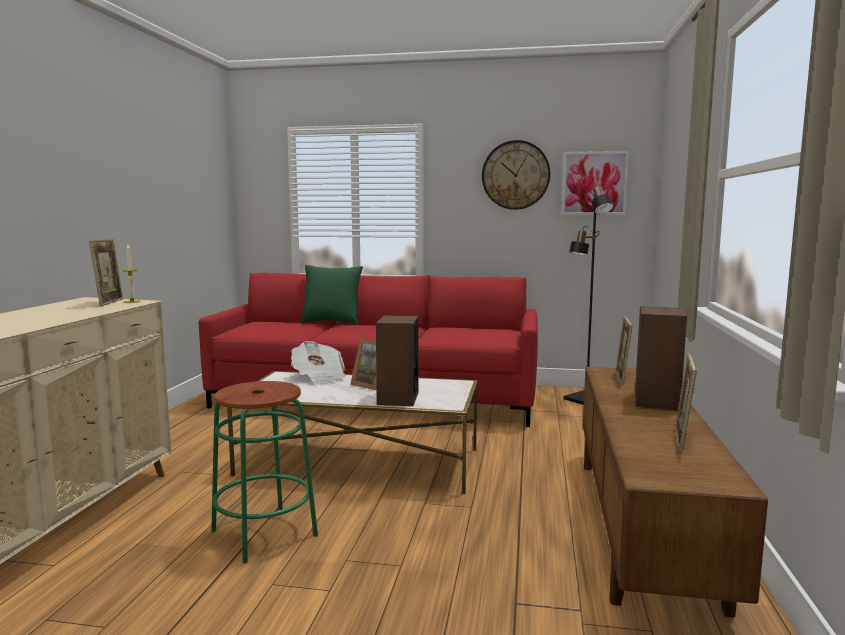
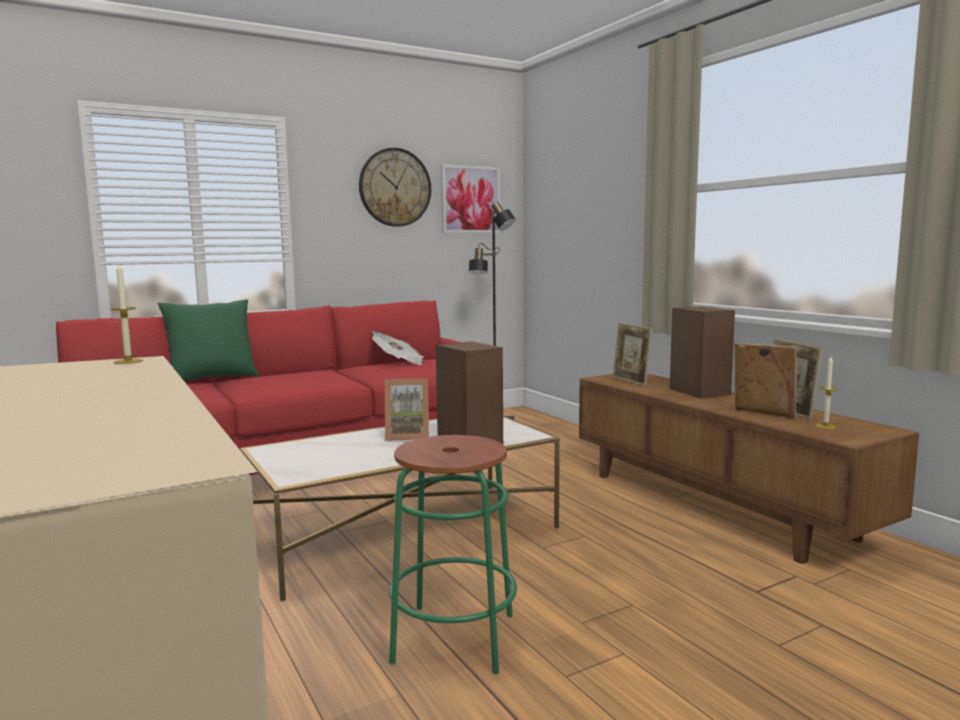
camera: 40 degrees left, 0 degrees up
picture frame [89,239,123,306] -> picture frame moved to [734,343,797,419]
newspaper [291,341,346,386] -> newspaper moved to [372,331,424,365]
none -> candle [815,357,838,429]

